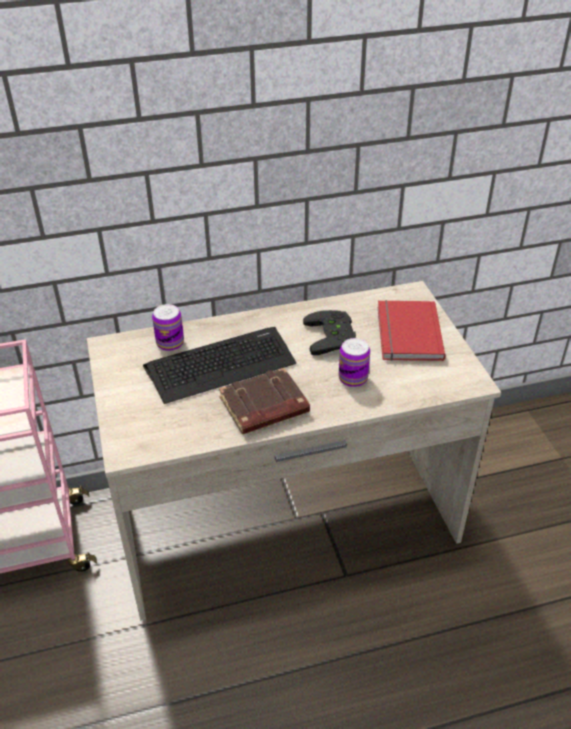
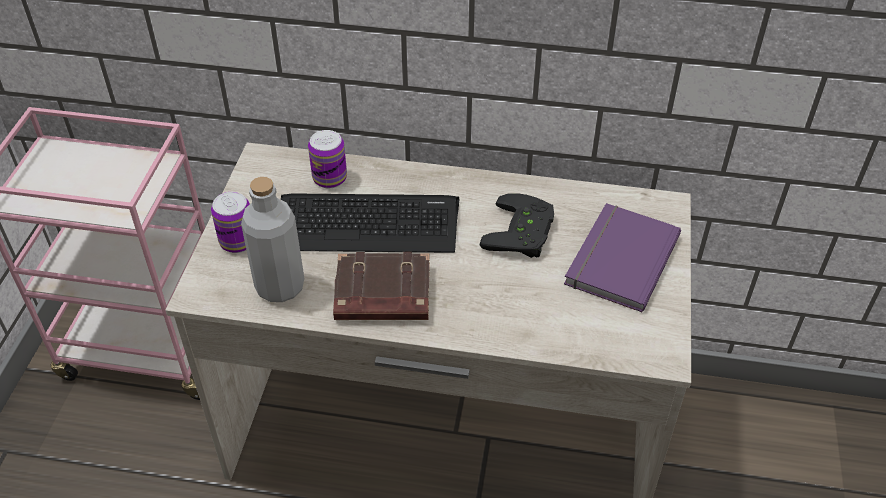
camera: 25 degrees right, 5 degrees up
can [339,338,370,387] -> can moved to [211,192,250,253]
red book [378,300,445,361] -> purple book [564,203,681,312]
none -> grey bottle [241,177,304,302]

